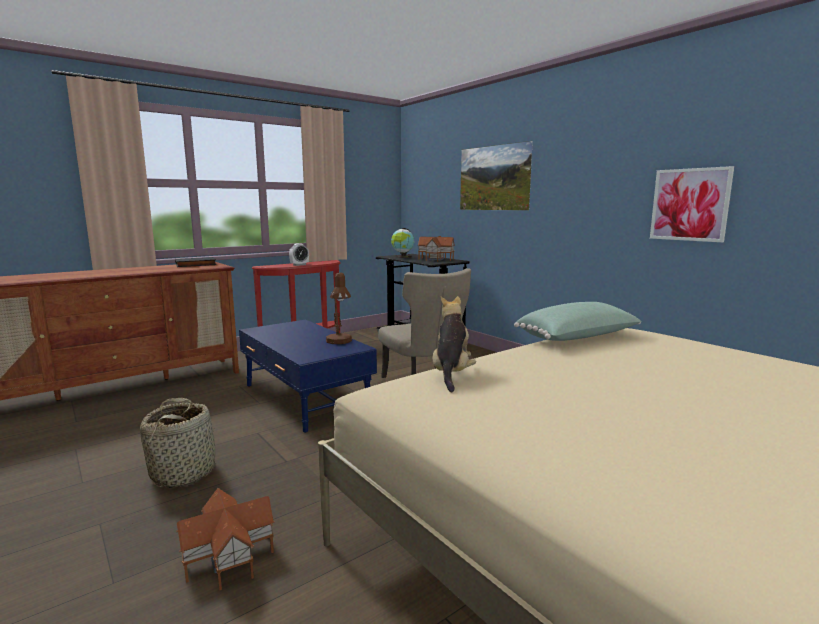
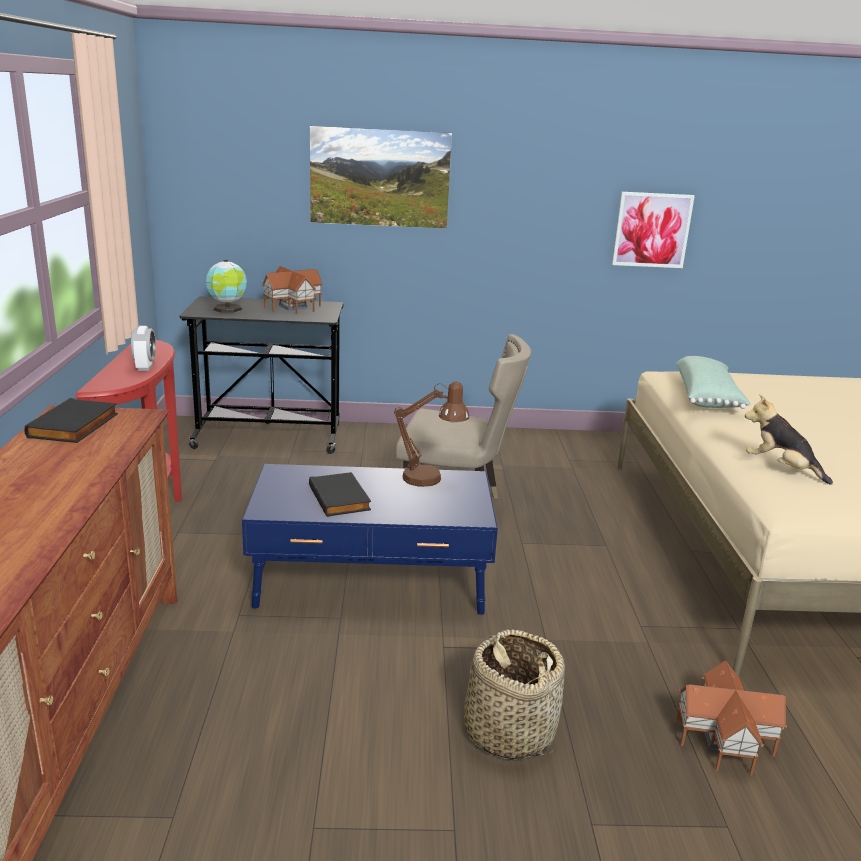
camera: 55 degrees left, 10 degrees up
none -> black book [309,472,371,517]

